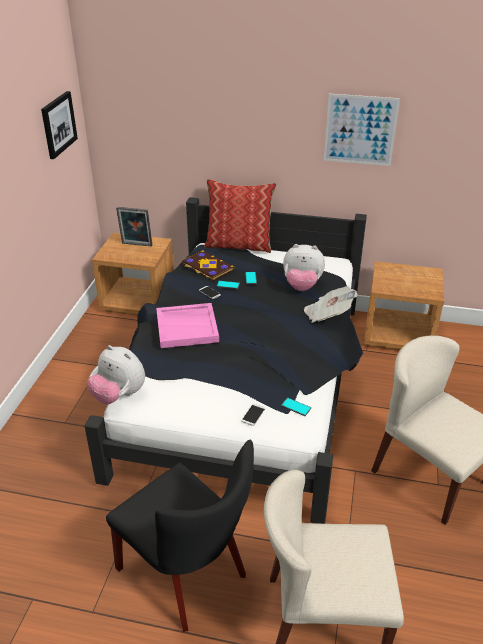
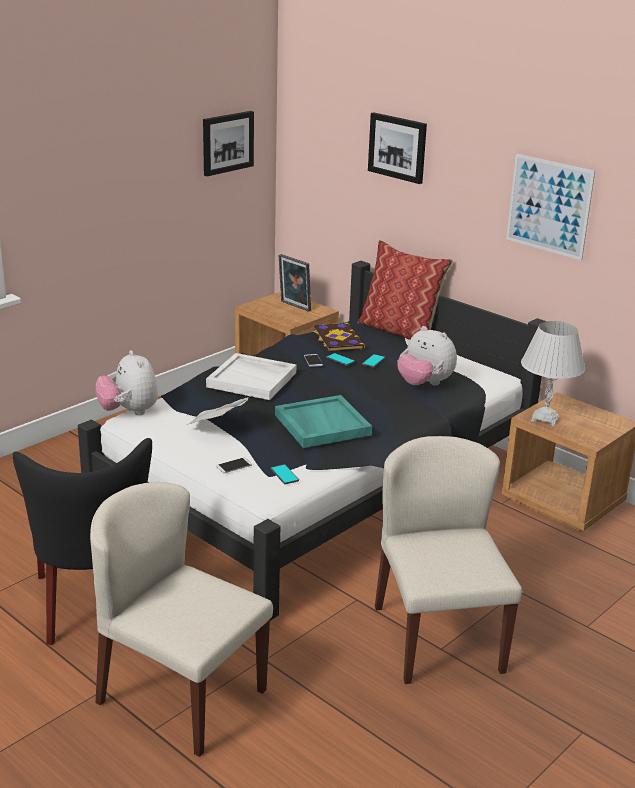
camera: 30 degrees right, 10 degrees down
pink tray [156,303,219,348] -> white tray [206,353,296,400]
newspaper [304,286,357,323] -> newspaper moved to [187,396,251,425]
none -> turquoise tray [275,395,372,448]
none -> picture [368,113,427,184]
none -> white table lamp [521,321,585,426]

